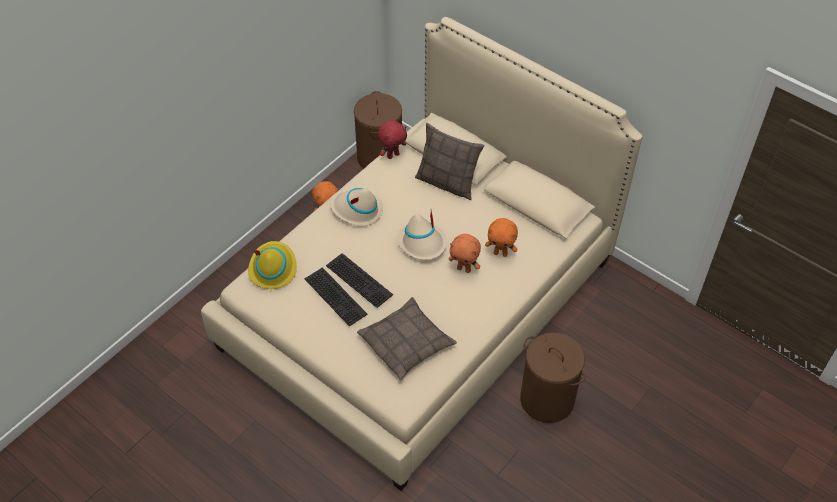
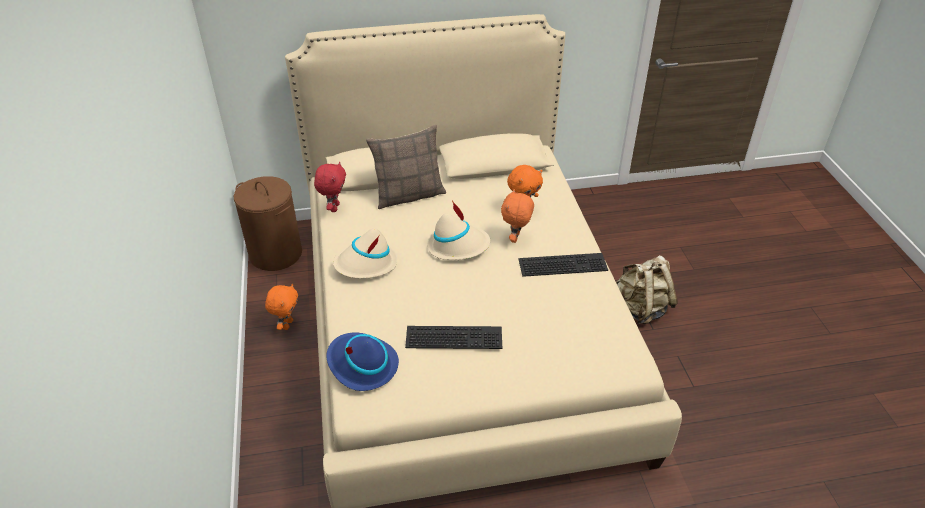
camera: 50 degrees left, 10 degrees down
yellow hat [248,241,297,289] -> blue hat [326,332,399,391]
keyboard [326,253,393,308] -> keyboard moved to [518,253,608,277]
pillow [357,297,457,380] -> none
orange plush toy [449,234,481,273] -> orange plush toy turned 135 degrees clockwise [501,189,534,243]
brown laundry basket [520,333,585,423] -> beige backpack [616,255,678,324]

